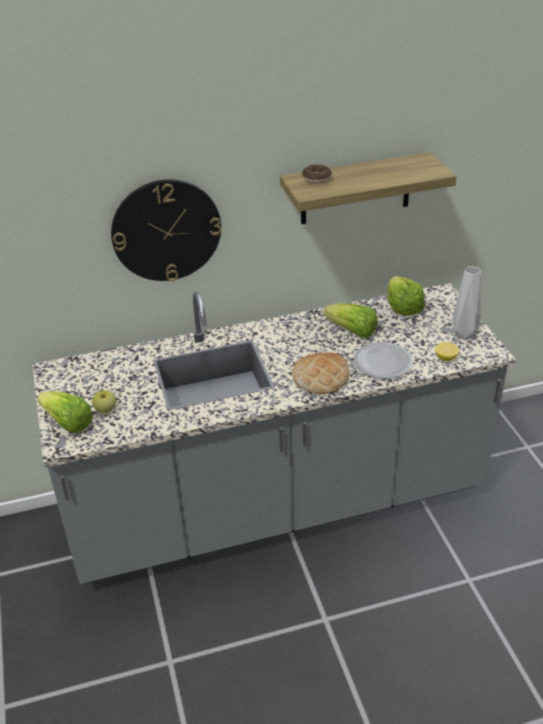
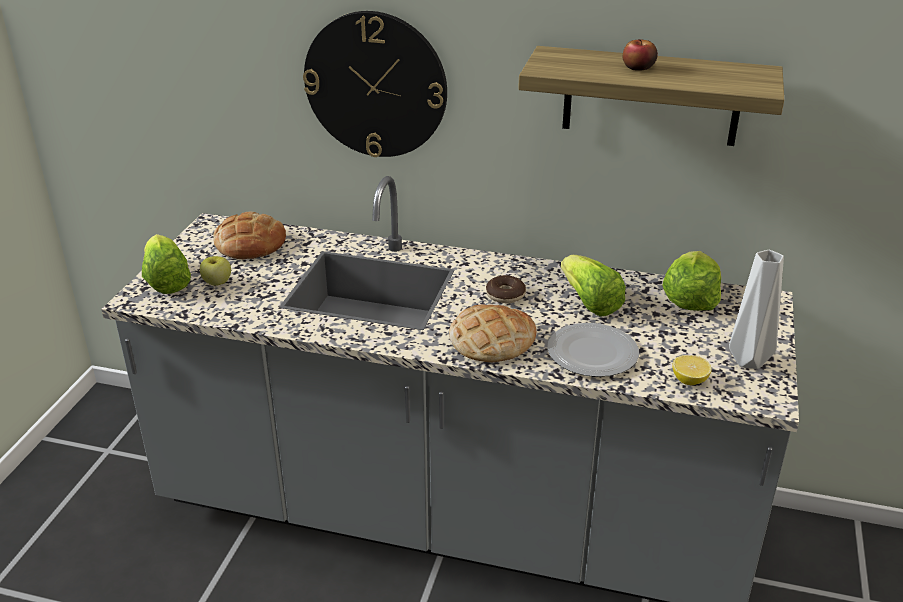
camera: 30 degrees right, 5 degrees down
donut [302,164,332,183] -> donut moved to [486,275,526,304]
none -> bread [213,212,286,259]
none -> apple [623,39,658,71]

